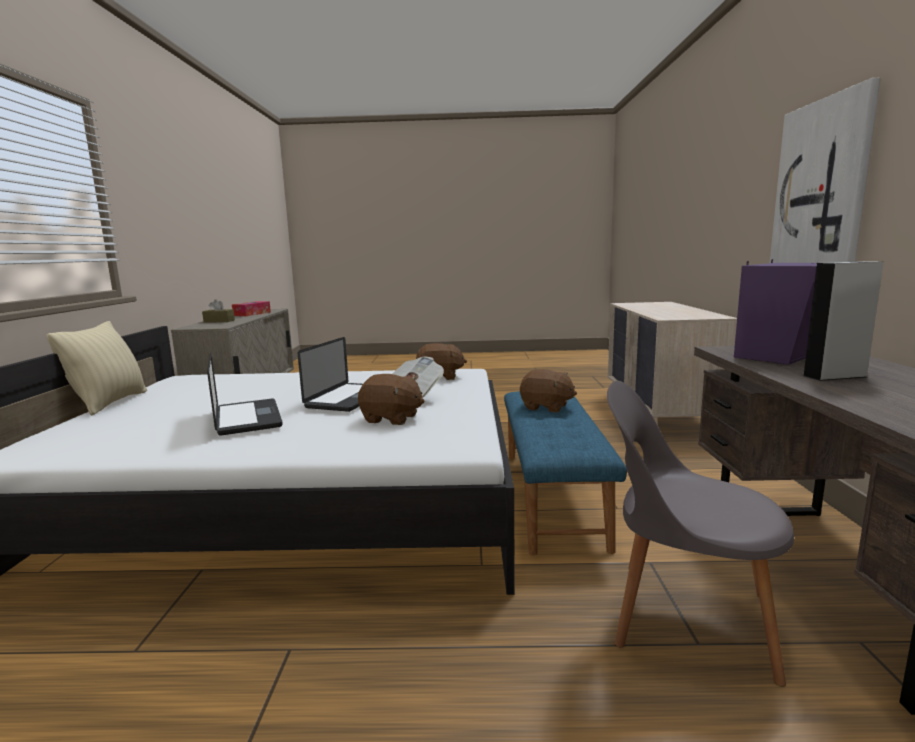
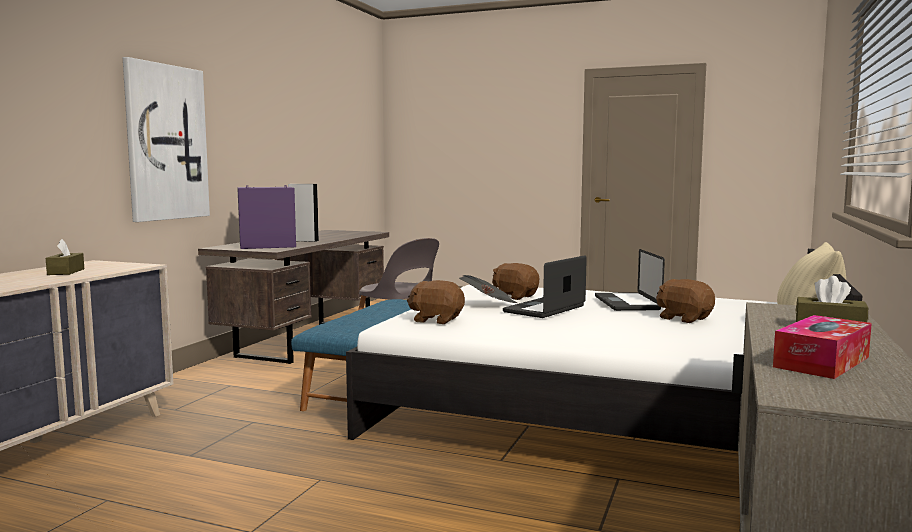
camera: 160 degrees left, 5 degrees down
brown plush toy [520,369,577,413] -> brown plush toy moved to [656,279,715,323]
none -> brown tissue box [46,239,84,275]

